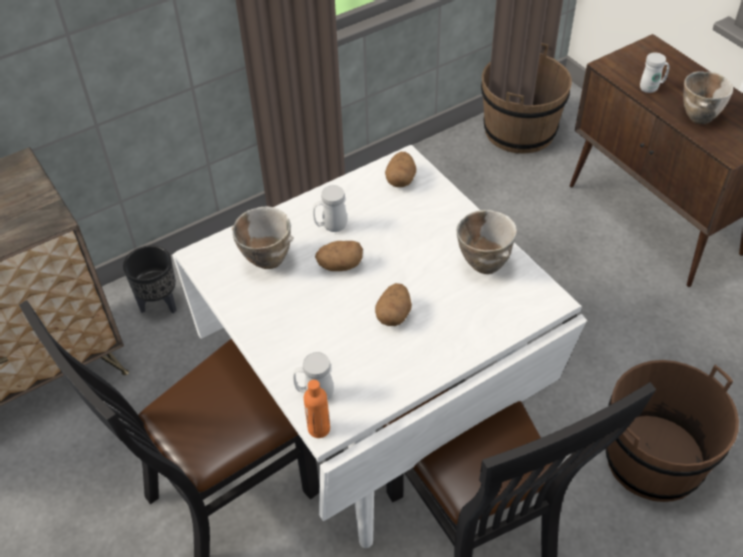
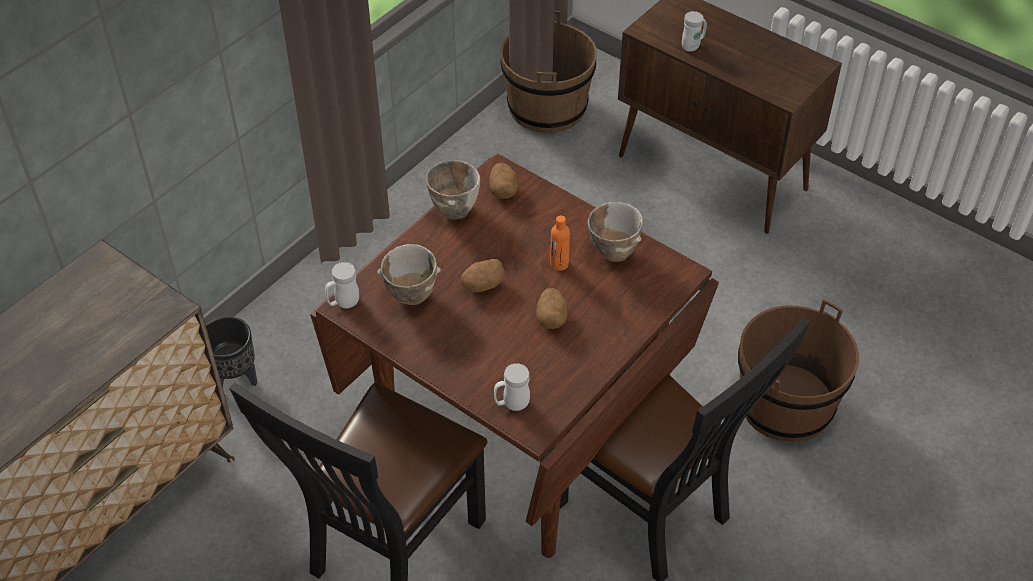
camera: 20 degrees left, 0 degrees up
white dining table [172,145,587,548] -> brown dining table [310,154,719,558]
orange bottle [304,380,330,438] -> orange bottle moved to [550,216,570,271]
white mug [313,185,347,232] -> white mug moved to [325,262,360,308]
bowl [683,71,733,124] -> bowl moved to [426,160,480,220]

